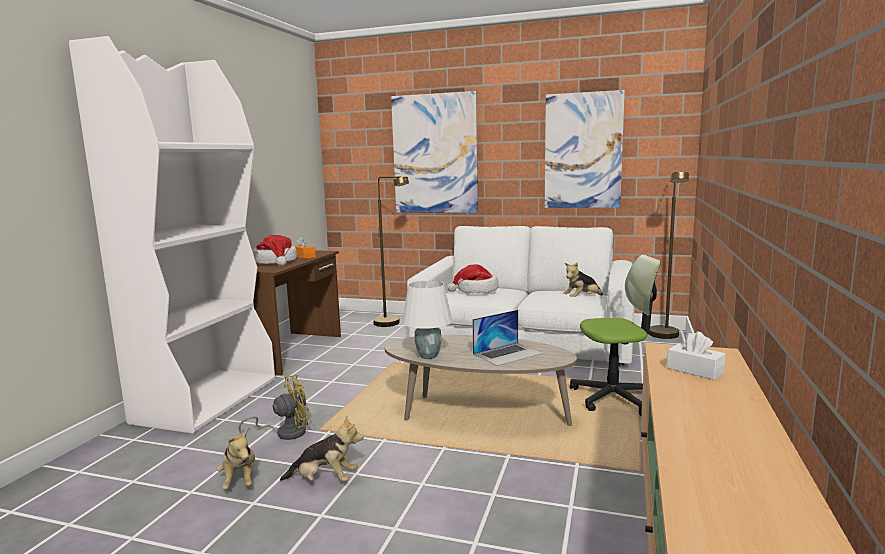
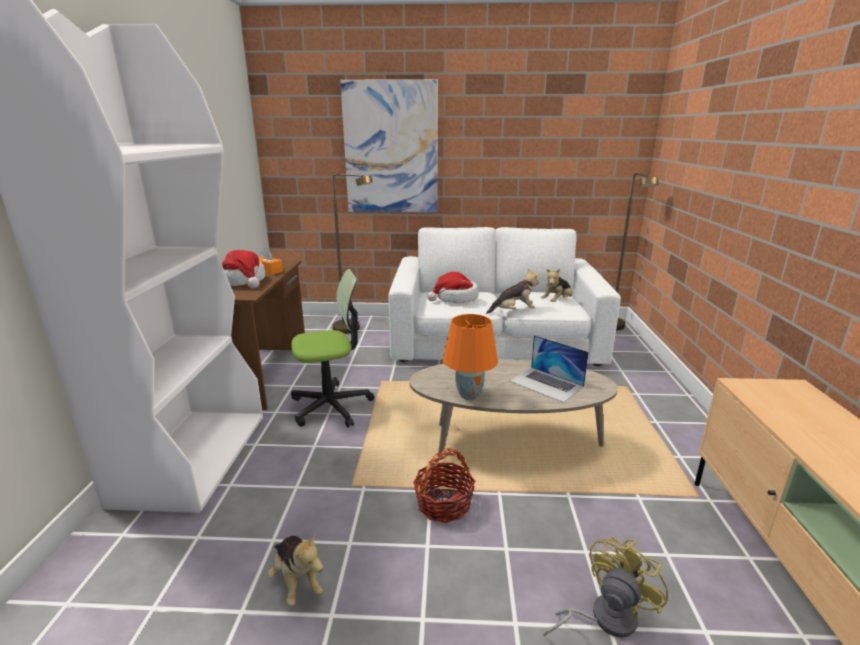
camera: 15 degrees left, 10 degrees up
yellow fan [238,375,312,440] -> yellow fan moved to [543,537,668,638]
plush toy [280,415,363,481] -> plush toy moved to [486,268,540,314]
white table lamp [402,281,452,359] -> orange table lamp [443,314,498,400]
laptop [473,310,543,366] -> laptop turned 90 degrees clockwise [510,335,589,403]
picture [545,90,625,208] -> none
office chair [570,255,661,416] -> office chair moved to [291,269,374,427]
white tissue box [667,332,725,380] -> none
none -> basket [413,448,476,523]

